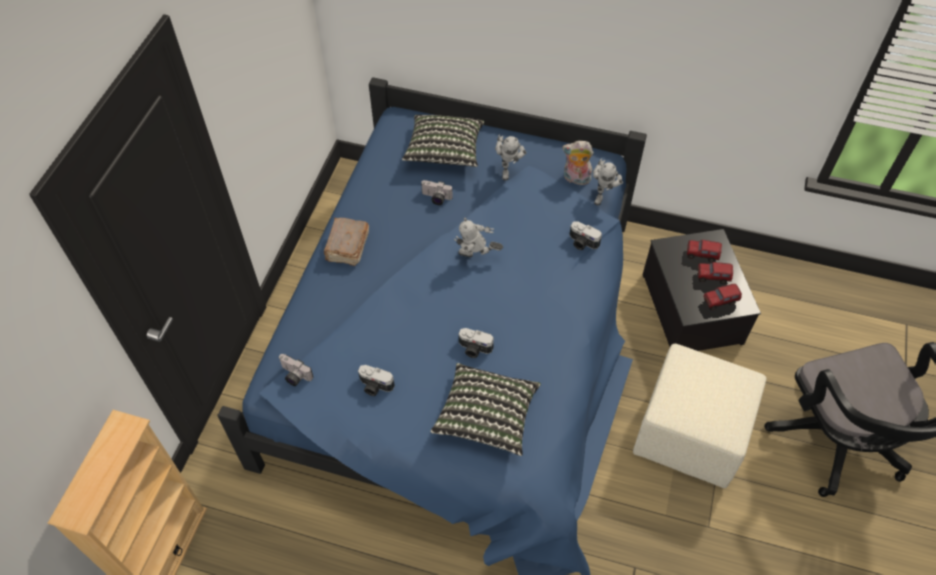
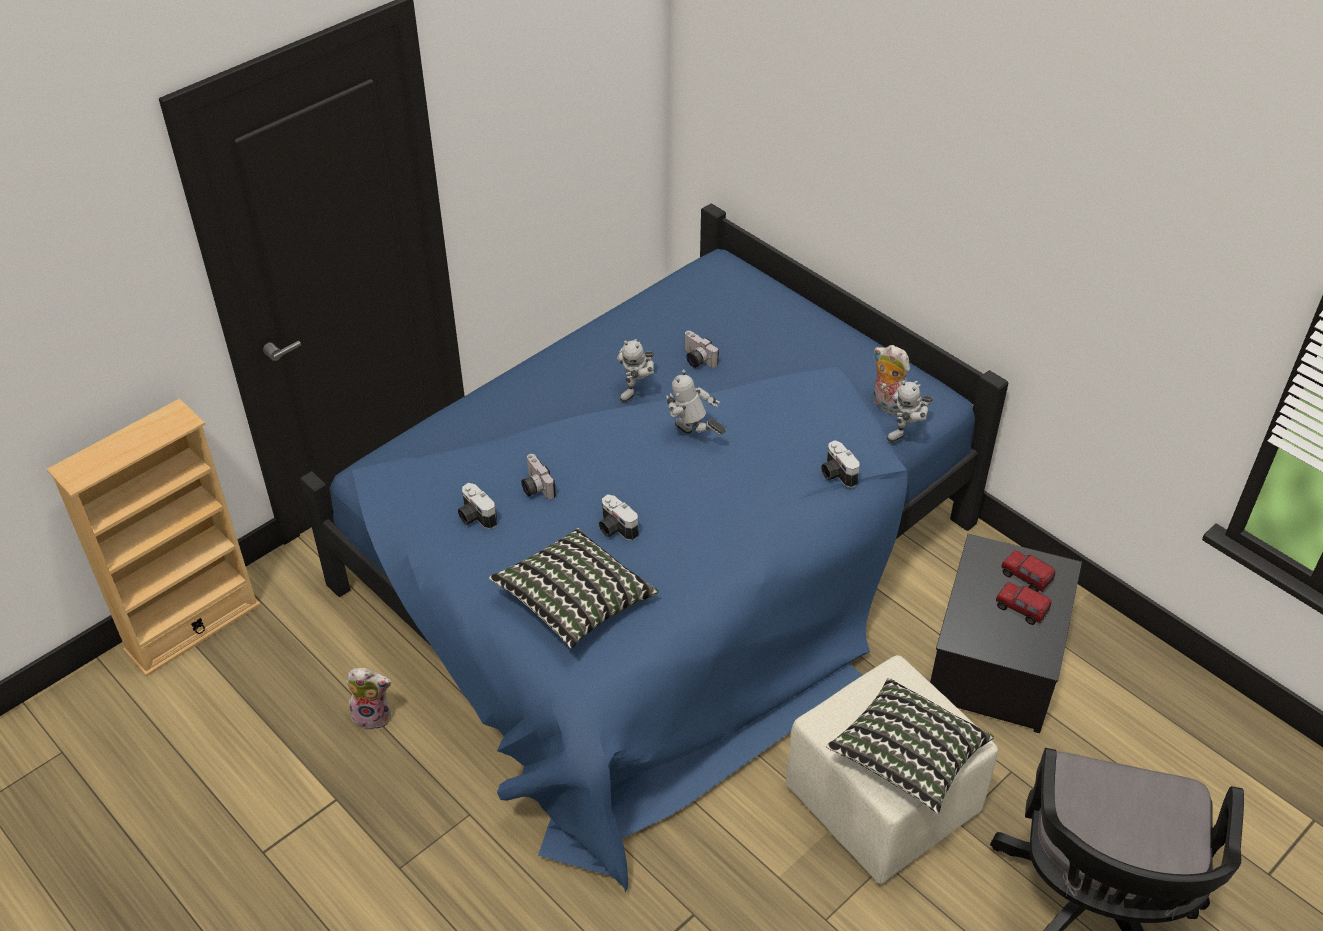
camera: 30 degrees right, 10 degrees down
camera [279,354,313,386] -> camera moved to [521,454,556,500]
brown book [324,218,369,266] -> none
pillow [402,115,484,167] -> pillow moved to [826,678,994,814]
toy robot [495,135,527,181] -> toy robot moved to [617,339,654,402]
toy truck [704,284,742,310] -> none
none -> plush toy [346,668,391,730]

